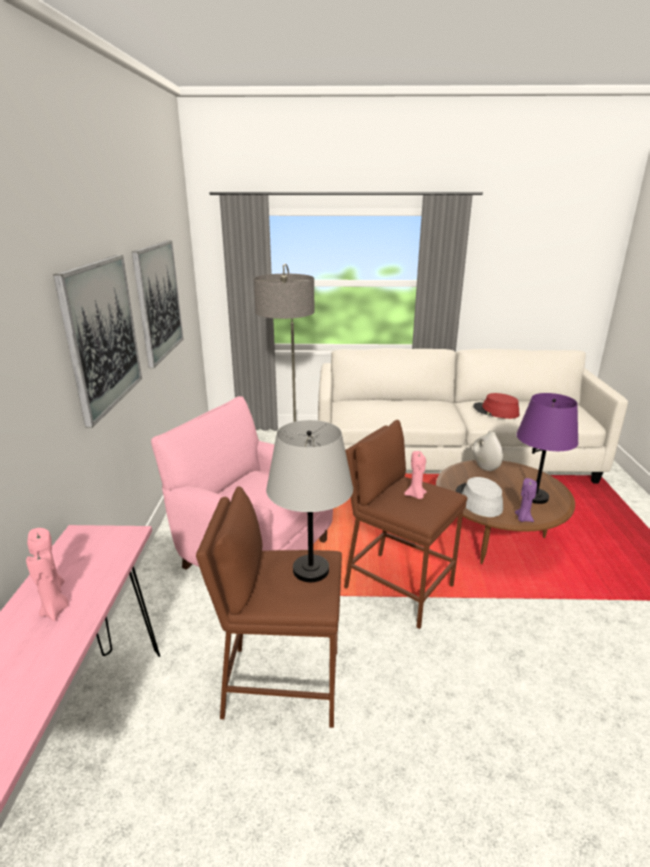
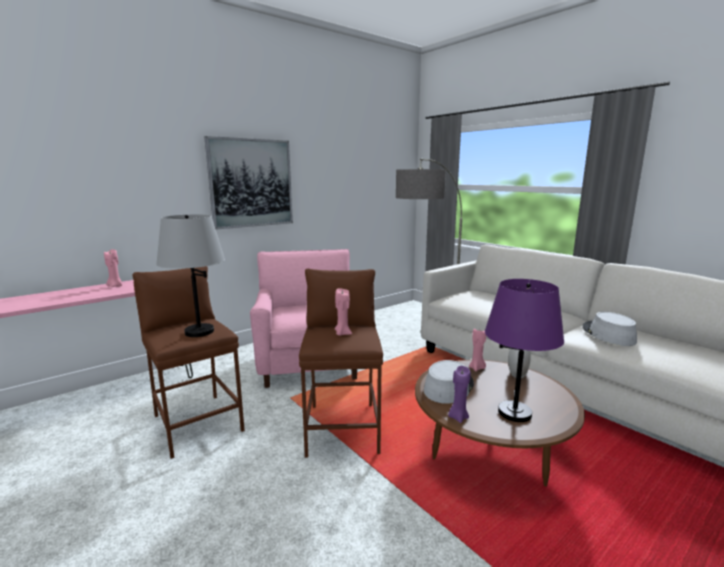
camera: 50 degrees right, 10 degrees down
pink candle [26,551,68,621] -> pink candle moved to [469,328,486,371]
picture [132,240,183,368] -> none
red hat [473,393,519,419] -> grey hat [583,312,637,346]

